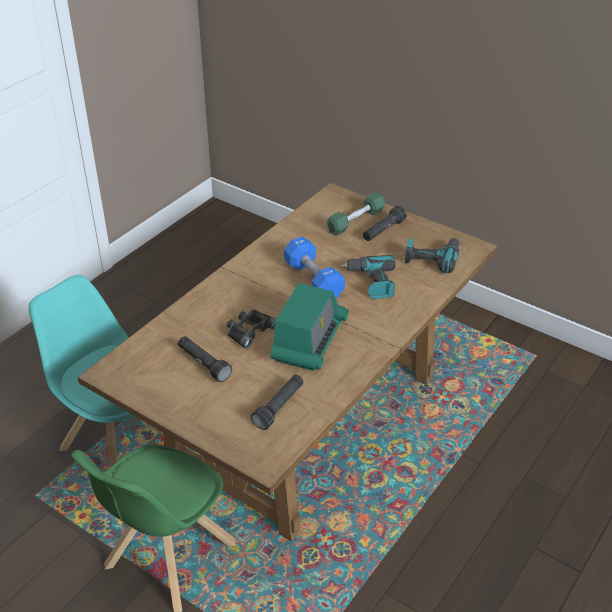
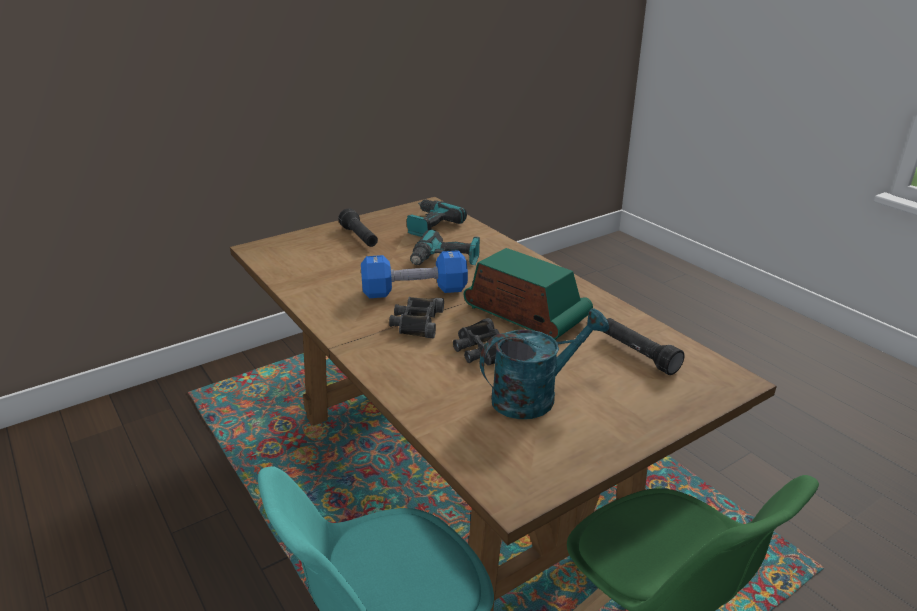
camera: 70 degrees left, 10 degrees down
black flashlight [178,336,232,382] -> turquoise watering can [480,308,609,419]
green dumbbell [326,192,385,236] -> none
none -> black binoculars [389,297,444,338]

